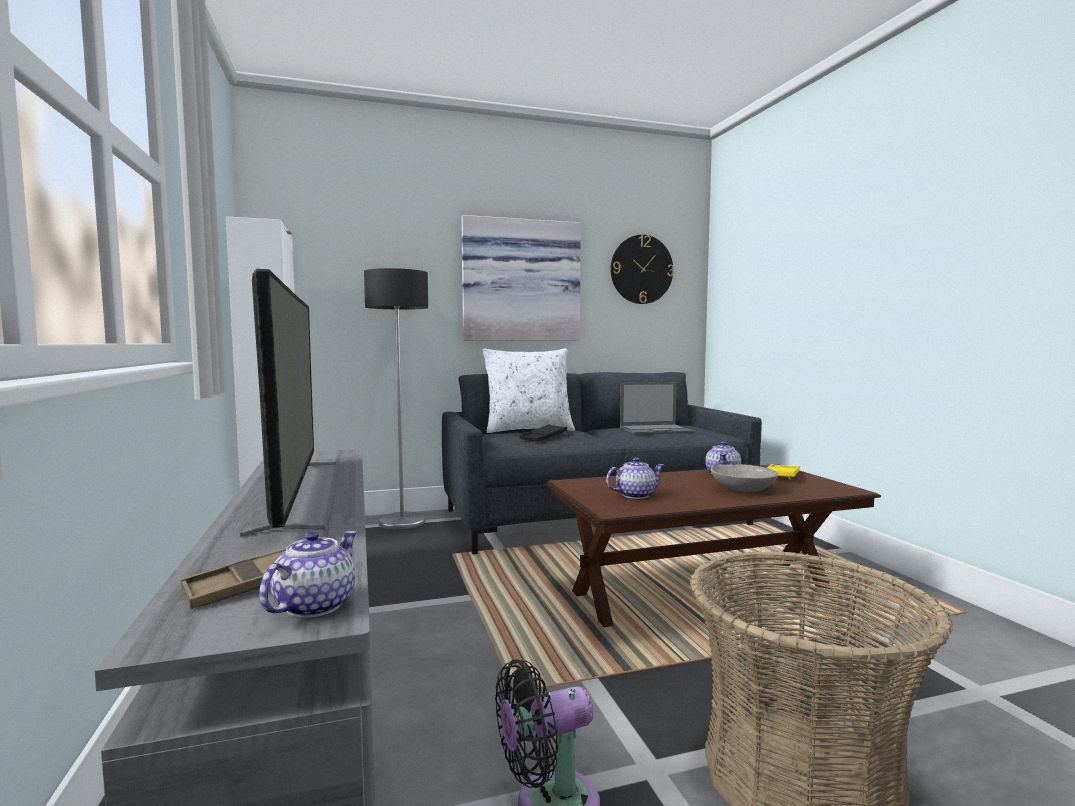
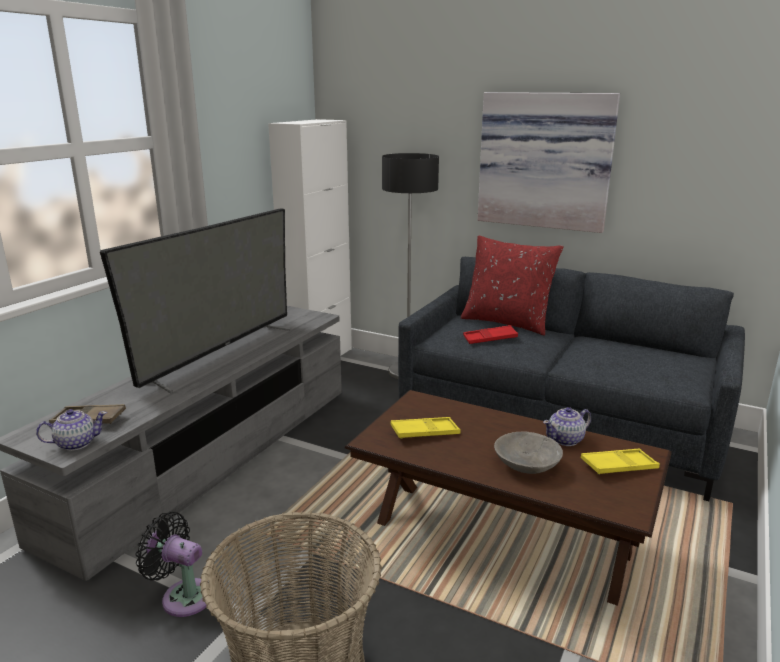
camera: 45 degrees right, 15 degrees up
white pillow [483,348,575,433] -> red pillow [461,235,564,336]
black tray [520,424,567,442] -> red tray [463,325,518,344]
teapot [606,457,664,499] -> yellow tray [391,417,461,439]
wall clock [611,235,674,304] -> none
laptop [620,382,693,434] -> none

